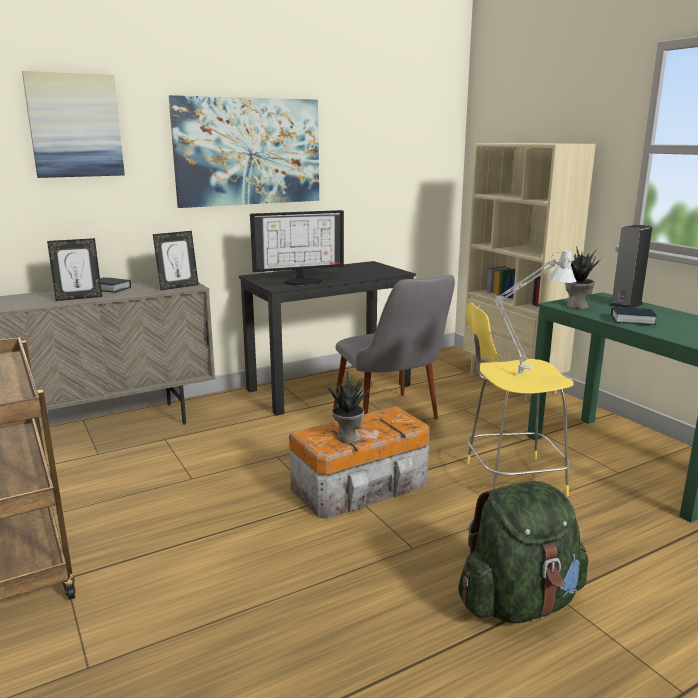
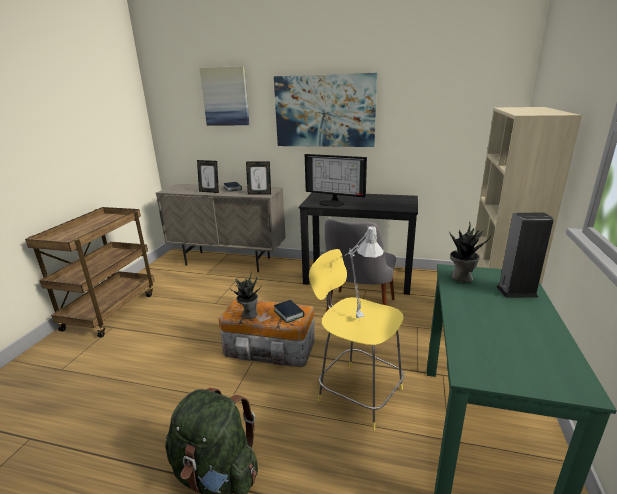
camera: 45 degrees right, 5 degrees up
book [611,307,657,325] -> book moved to [274,300,304,323]

